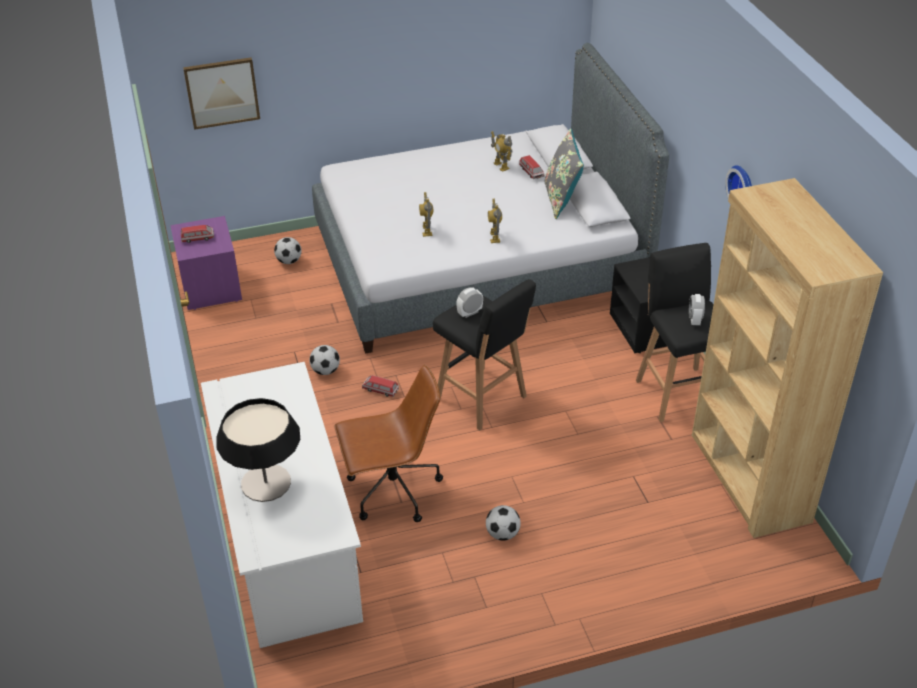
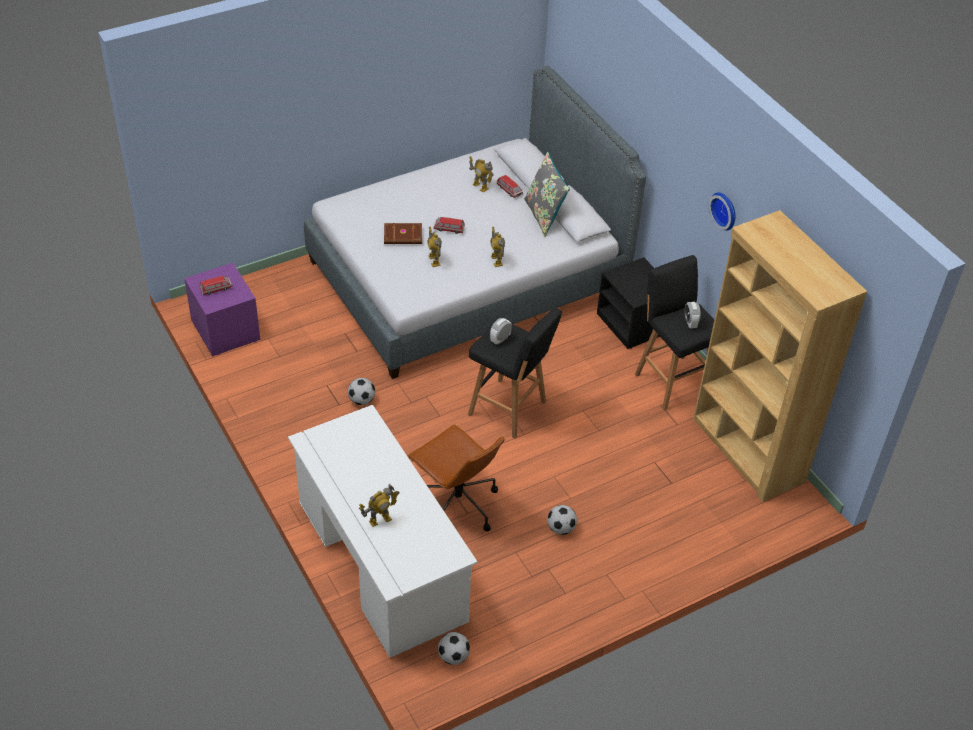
camera: 15 degrees left, 5 degrees up
picture [183,57,260,130] -> none
table lamp [217,398,300,502] -> toy robot [359,483,399,527]
football [274,237,302,264] -> football moved to [438,632,470,665]
brown office chair [334,365,443,522] -> brown office chair turned 75 degrees clockwise [407,425,505,531]
toy car [362,375,399,397] -> toy car moved to [434,217,465,234]
none -> brown book [384,223,422,244]

